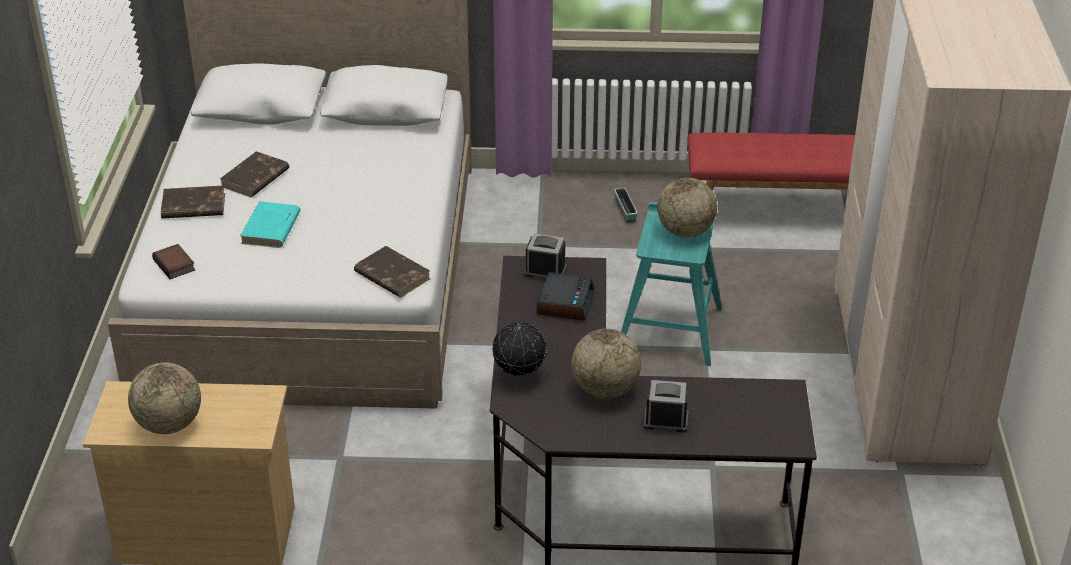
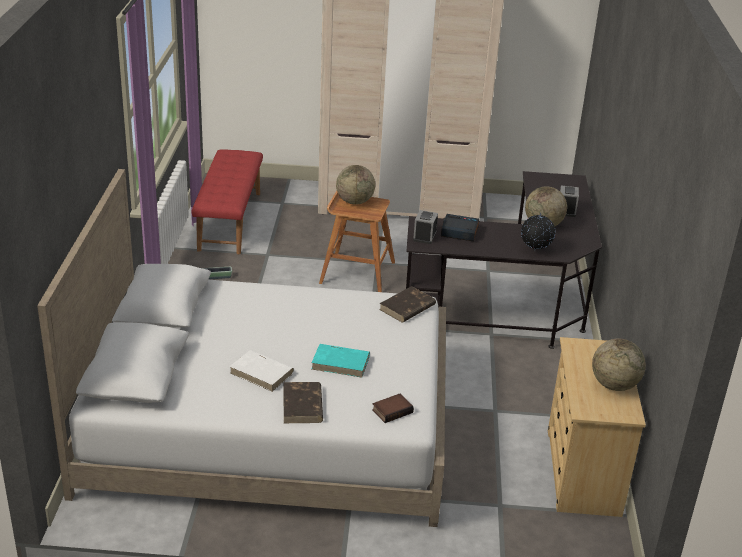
camera: 90 degrees left, 5 degrees down
brown book [220,151,289,197] -> white book [229,350,294,392]
turquoise stool [621,202,722,366] -> brown stool [319,191,395,292]

